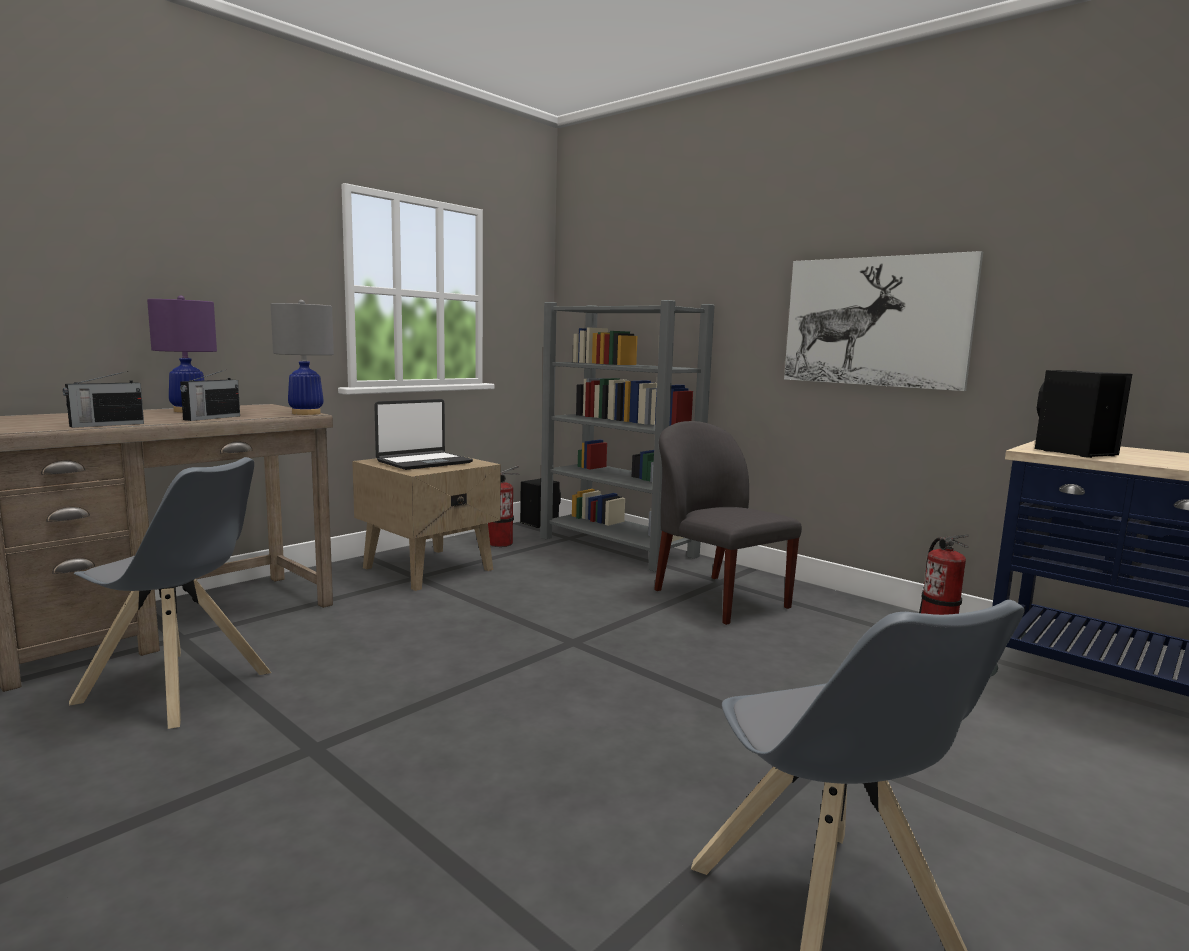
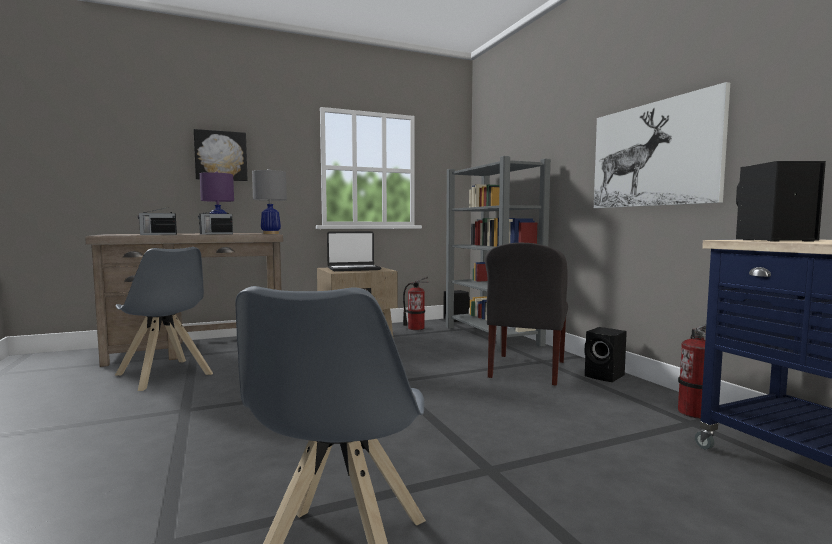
camera: 25 degrees right, 5 degrees down
grey chair [654,421,802,625] -> grey chair turned 150 degrees counterclockwise [485,243,568,386]
none -> picture [194,129,248,181]
none -> black speaker [584,327,627,382]

